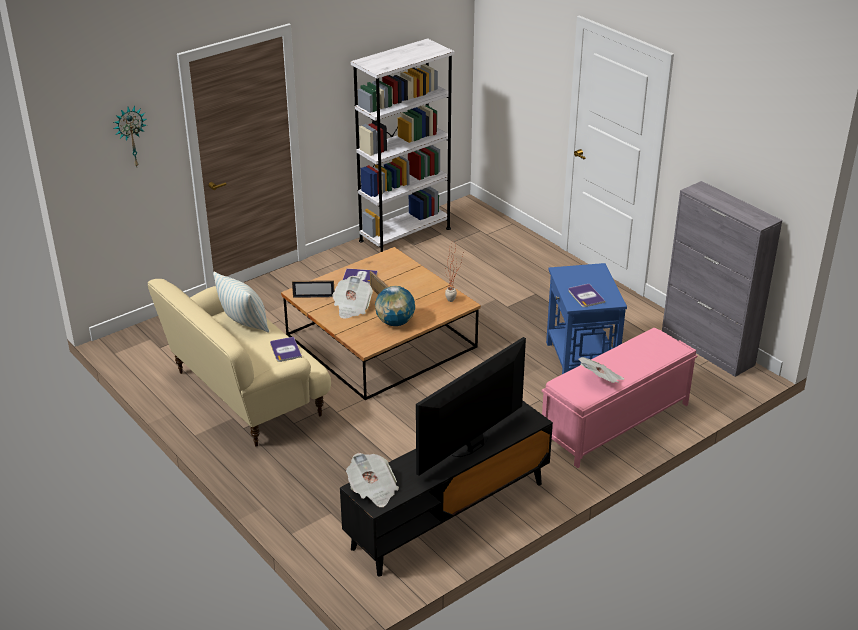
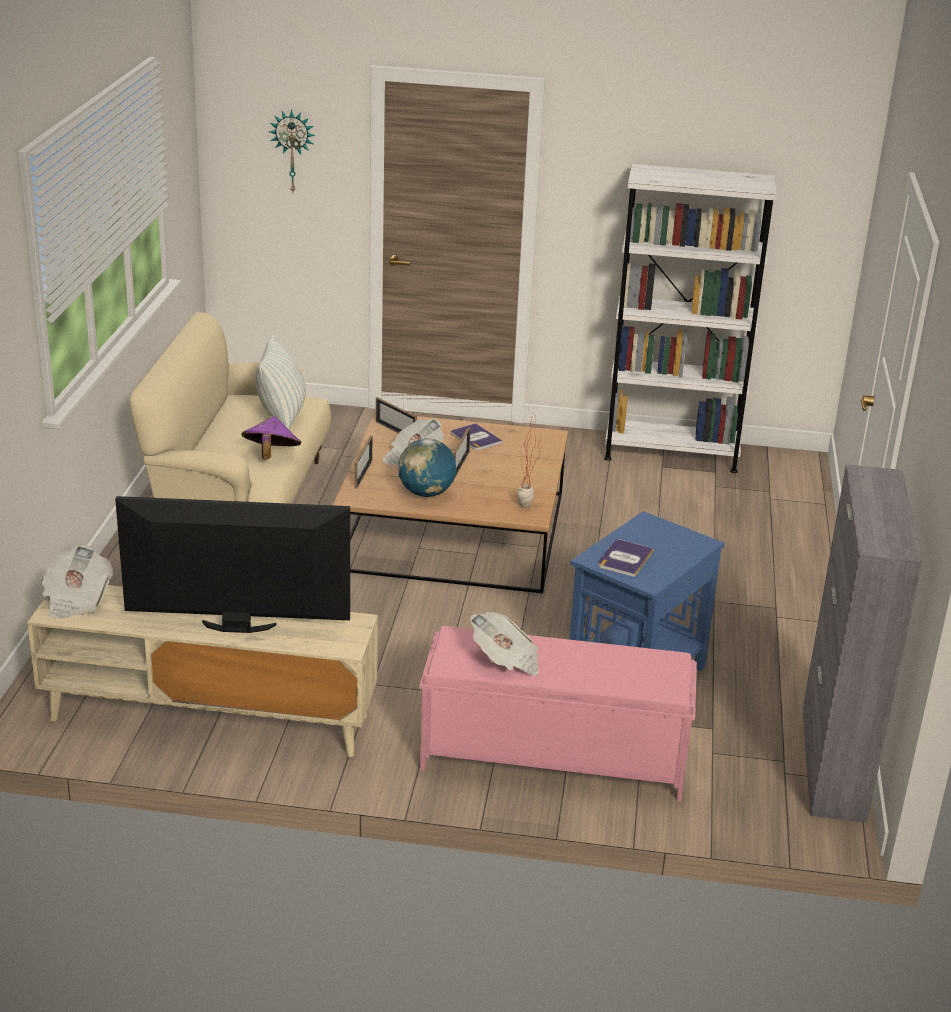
camera: 45 degrees right, 5 degrees down
book [270,337,302,362] -> purple hat [242,416,301,460]
black tv stand [340,401,553,577] -> beige tv stand [27,585,378,757]
none -> picture frame [355,436,373,489]

